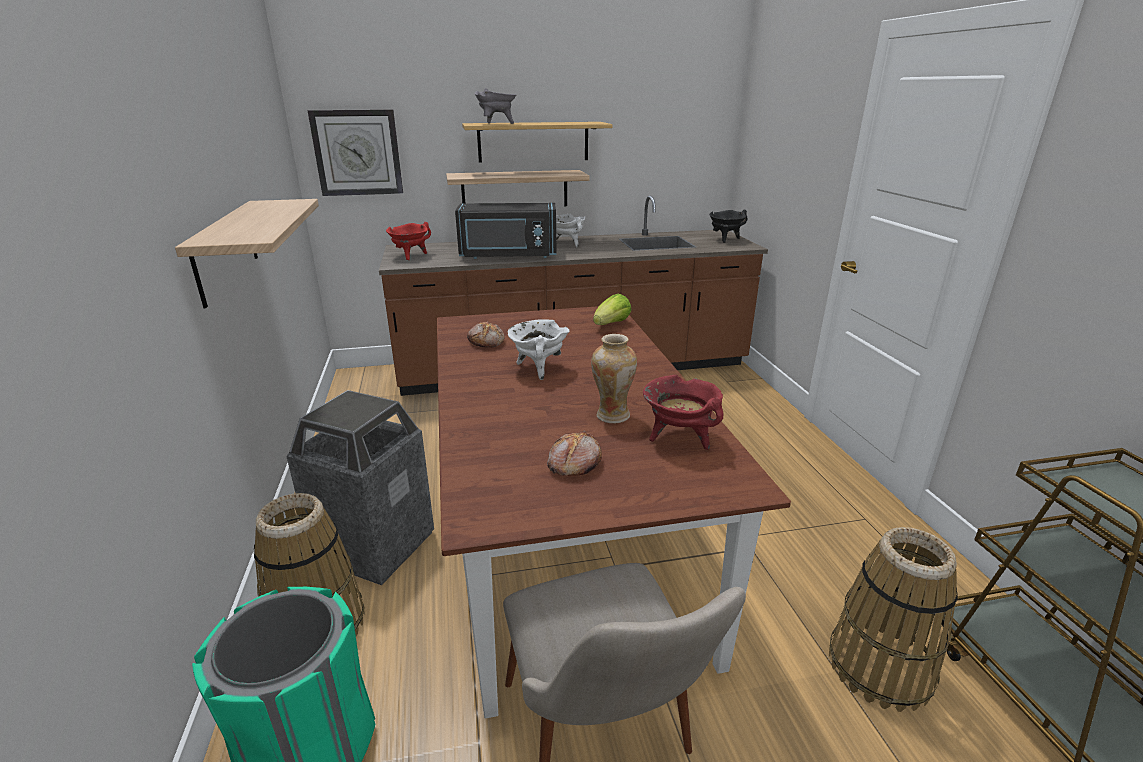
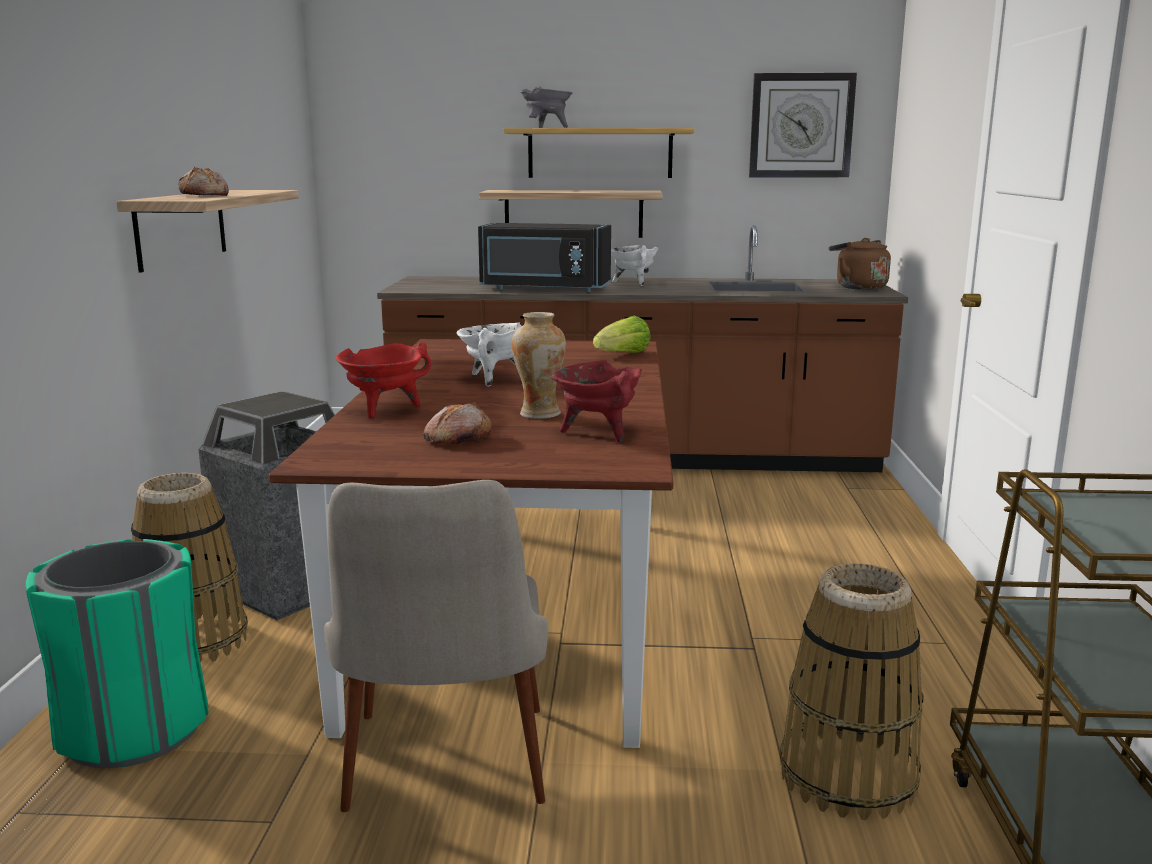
camera: 15 degrees right, 10 degrees down
wall clock [307,110,403,196] -> wall clock moved to [749,73,857,178]
red cooking pot [386,222,431,260] -> red cooking pot moved to [336,342,431,419]
bread [467,322,505,347] -> bread moved to [179,167,229,196]
black cooking pot [709,210,748,243] -> brown kettle [829,238,891,290]

